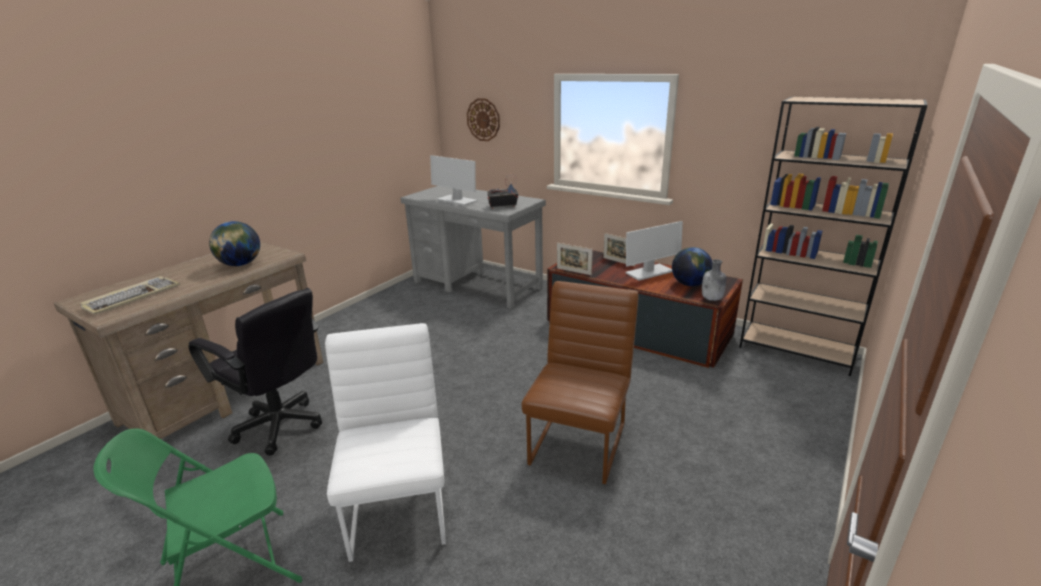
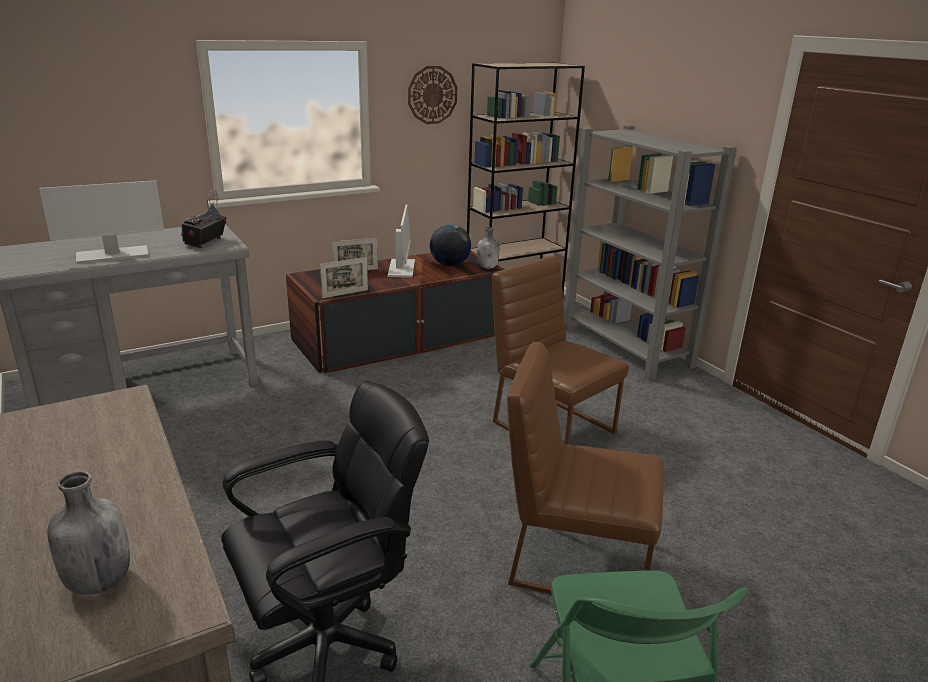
camera: 65 degrees left, 0 degrees up
keyboard [80,276,180,315] -> grey bottle [47,471,130,595]
globe [209,221,260,266] -> none
white chair [325,323,446,562] -> brown chair [507,342,664,594]
wall clock [467,98,500,141] -> wall clock moved to [408,66,457,124]
none -> grey bookcase [564,125,737,381]

